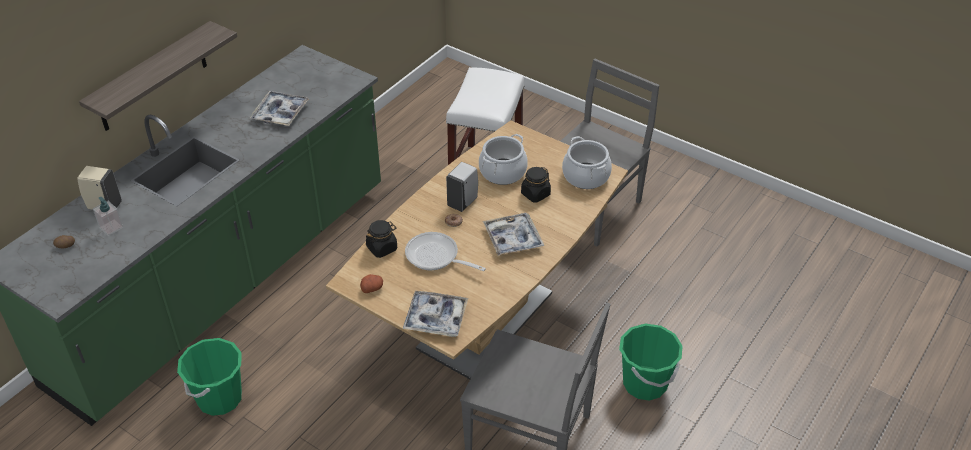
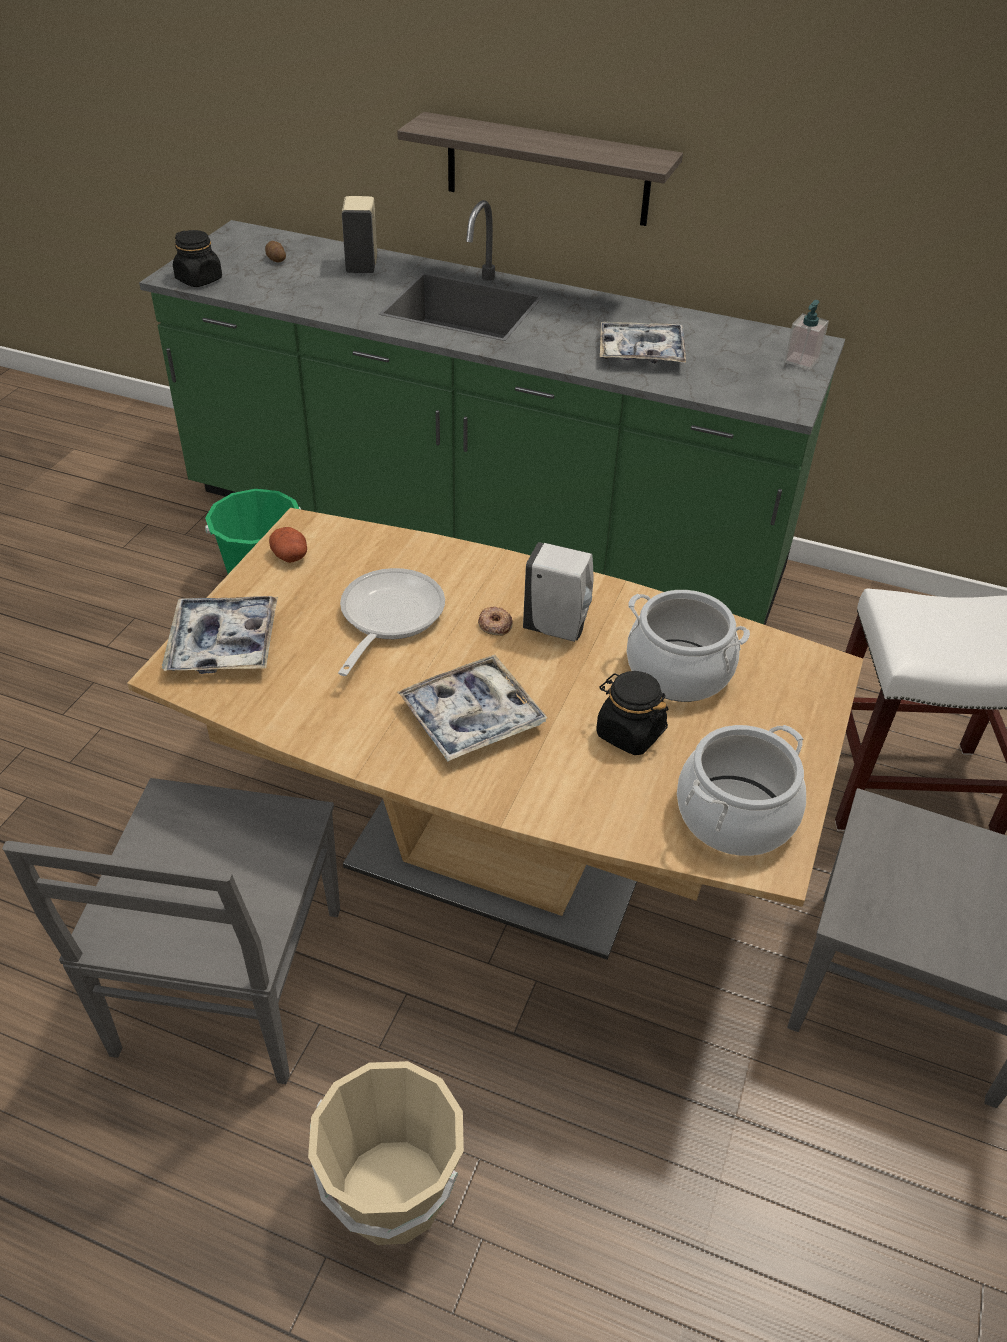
camera: 75 degrees right, 0 degrees up
soap dispenser [93,197,123,236] -> soap dispenser moved to [784,300,829,370]
black jar [366,220,397,258] -> black jar moved to [173,230,222,287]
green bucket [619,324,682,401] -> beige bucket [308,1061,464,1245]

